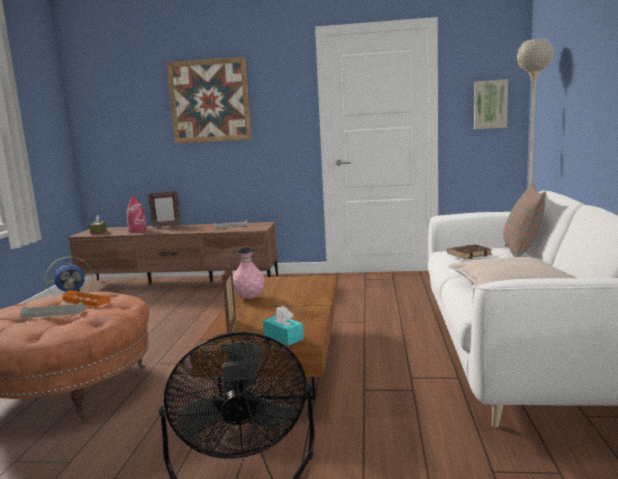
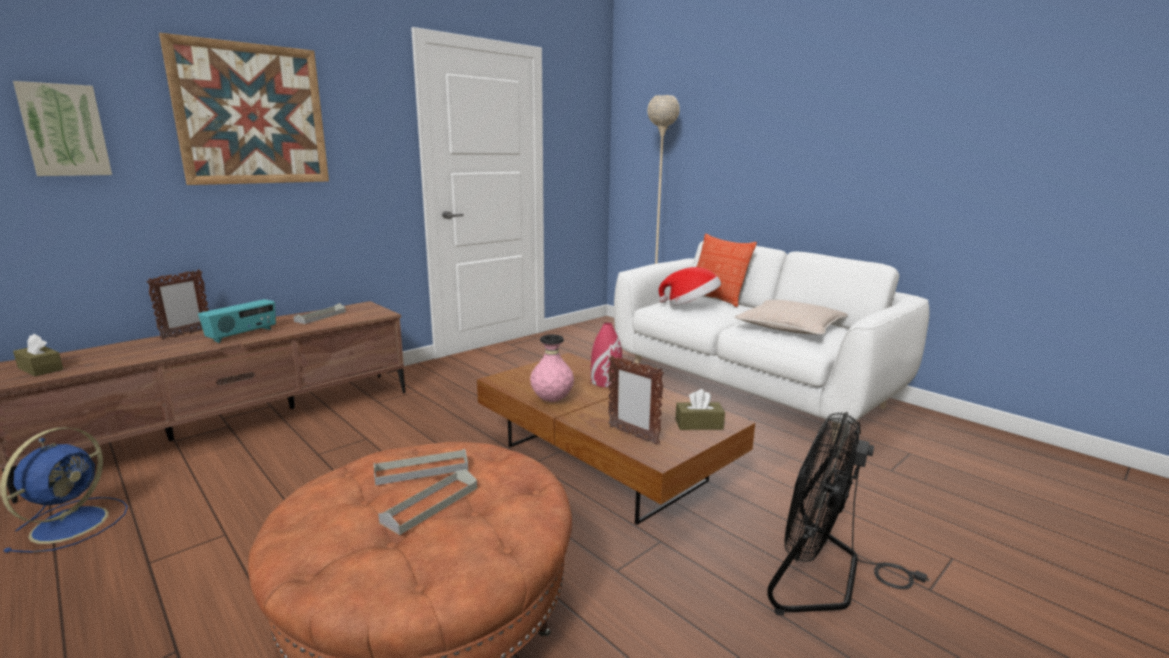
camera: 50 degrees left, 5 degrees up
orange tray [63,290,111,307] -> grey tray [374,449,468,485]
red vase [127,197,147,232] -> red vase moved to [591,322,623,387]
turquoise tissue box [263,306,304,346] -> brown tissue box [675,389,725,430]
brown book [447,244,492,259] -> hat [659,267,721,306]
picture [474,79,508,129] -> picture moved to [13,81,112,176]
grey pillow [503,183,546,257] -> orange pillow [696,234,757,307]
none -> radio [198,299,276,343]

